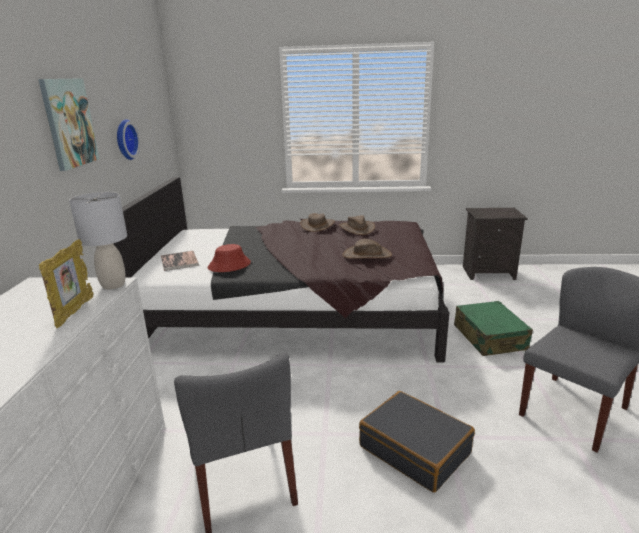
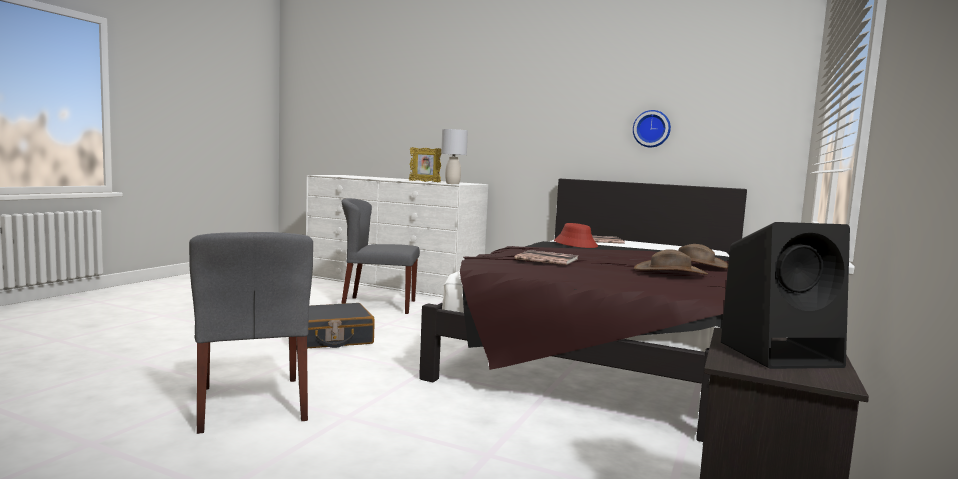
camera: 110 degrees right, 15 degrees down
picture [38,78,99,171] -> none
brown hat [342,239,392,259] -> book [514,250,579,265]
green suitcase [454,301,533,356] -> none
none -> black speaker [721,222,850,369]

